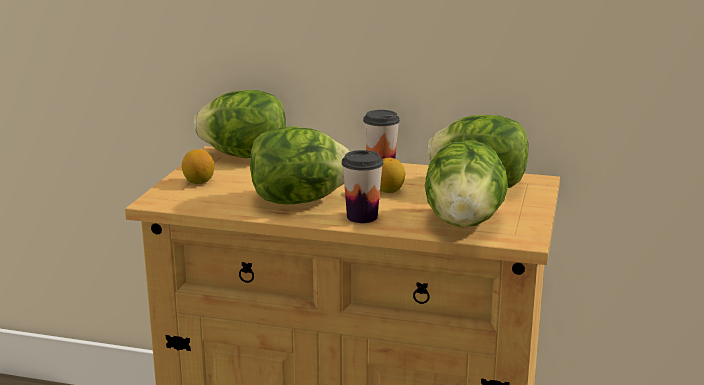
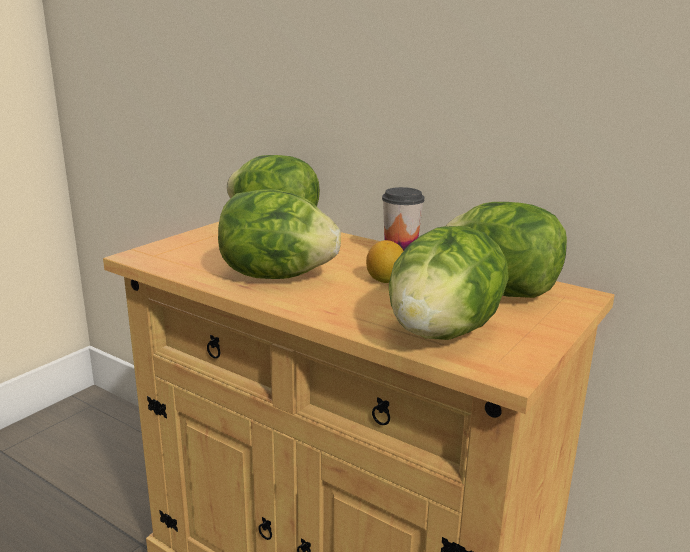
camera: 20 degrees right, 0 degrees up
lemon [182,149,214,184] -> none
cup [342,150,383,223] -> none

